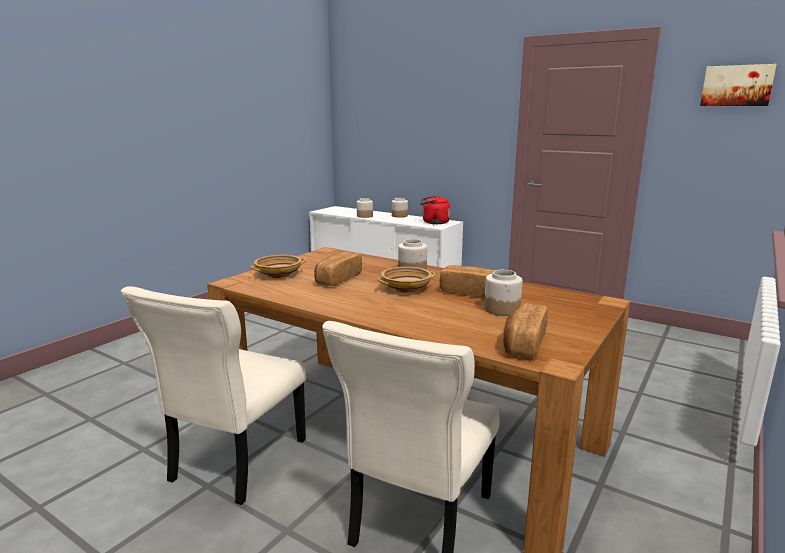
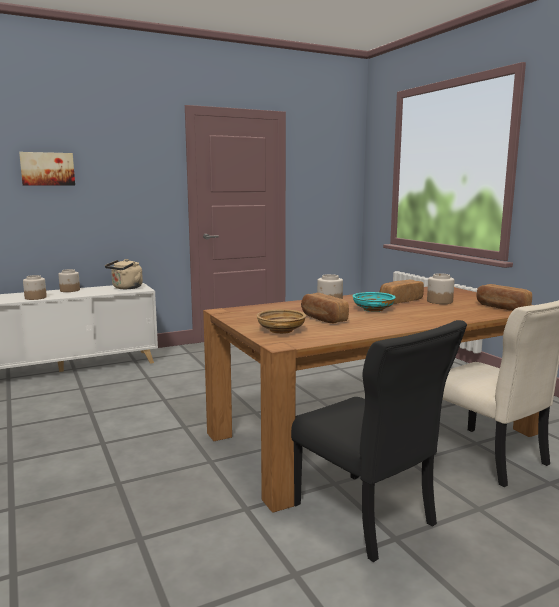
camera: 60 degrees left, 5 degrees down
beige chair [121,286,306,505] -> black chair [291,320,467,562]
beige bowl [377,267,435,293] -> turquoise bowl [353,292,396,312]
red kettle [420,196,451,224] -> beige kettle [105,259,143,289]
picture [700,64,776,106] -> picture moved to [19,152,75,186]

